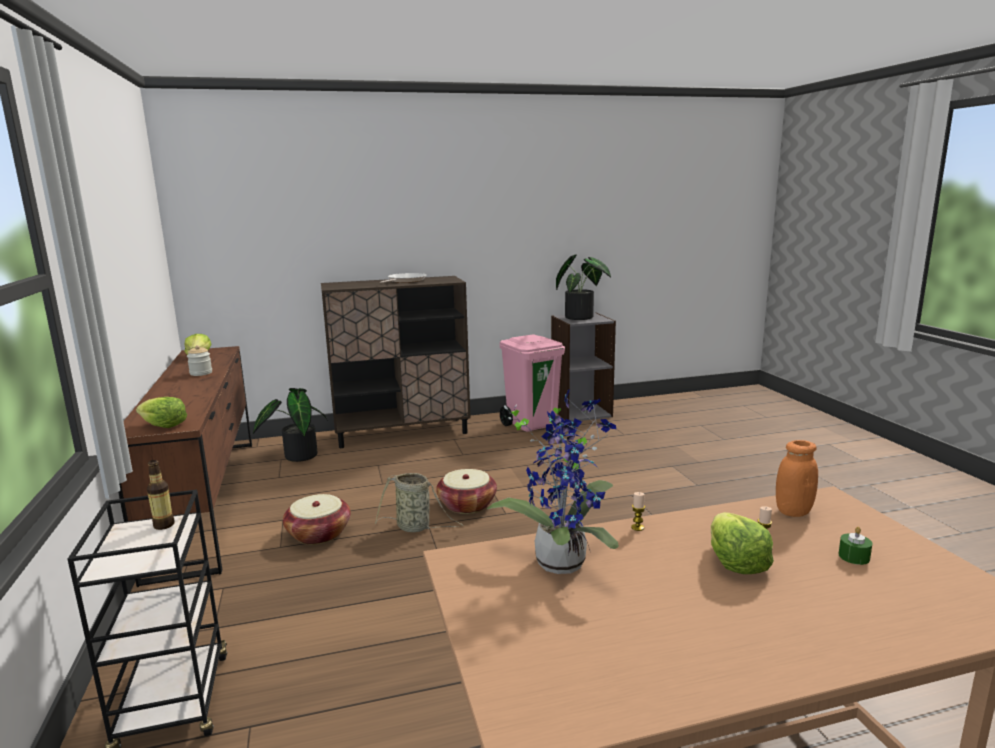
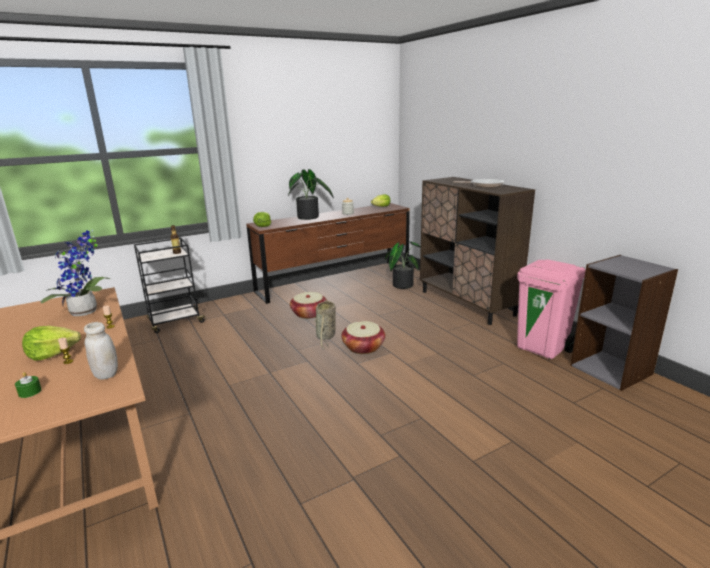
camera: 75 degrees right, 5 degrees up
potted plant [556,254,611,320] -> potted plant moved to [288,169,334,220]
orange jar [776,440,818,517] -> white jar [84,322,118,379]

